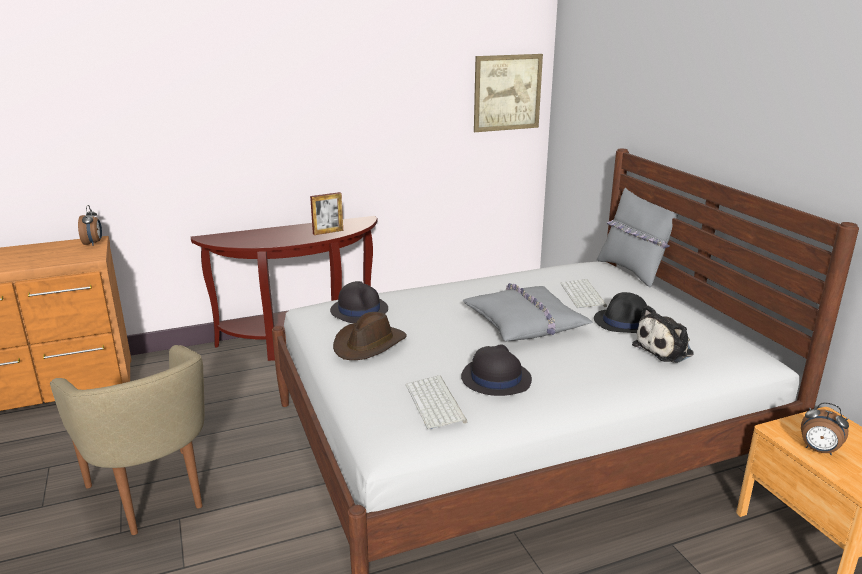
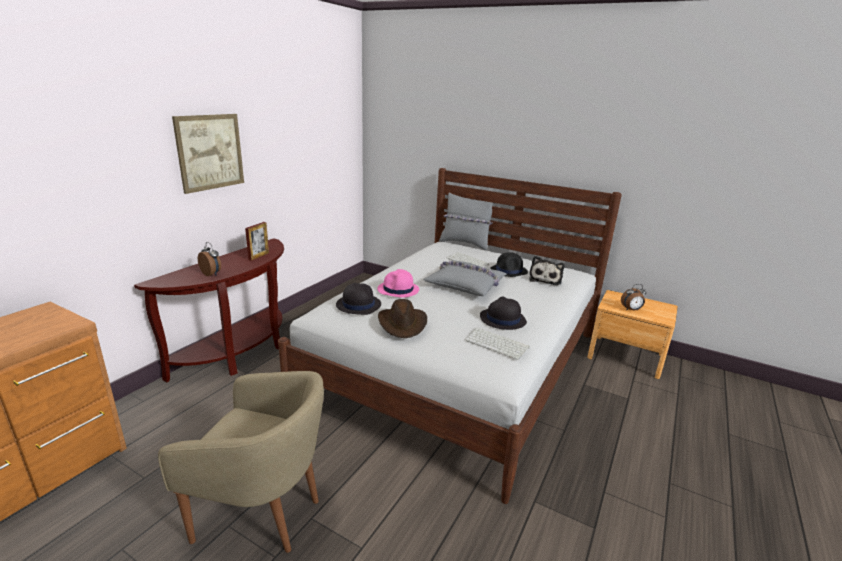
camera: 40 degrees left, 0 degrees up
alarm clock [78,205,102,246] -> alarm clock moved to [198,242,221,276]
picture [474,54,543,132] -> picture moved to [172,114,244,194]
none -> pink hat [377,269,419,298]

